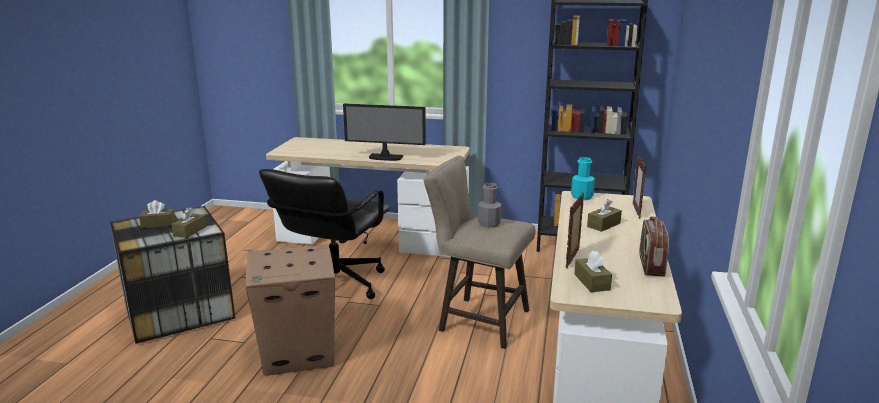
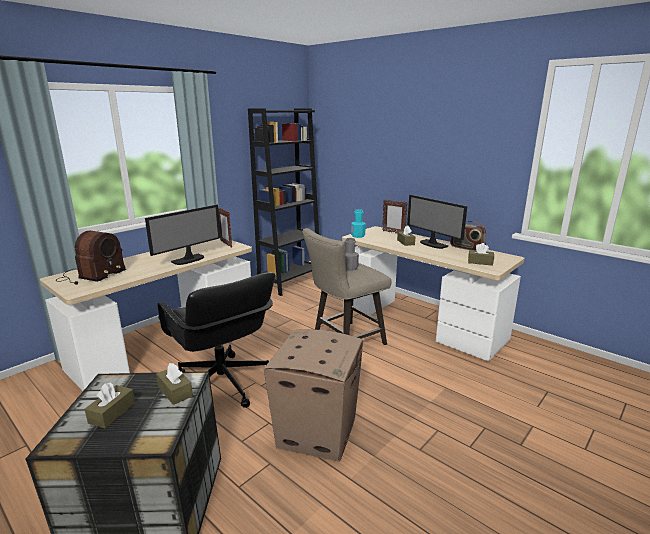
camera: 60 degrees left, 0 degrees up
picture frame [566,192,584,268] -> picture frame moved to [218,207,232,248]
none -> radio [56,231,126,285]
none -> monitor [407,195,467,249]

